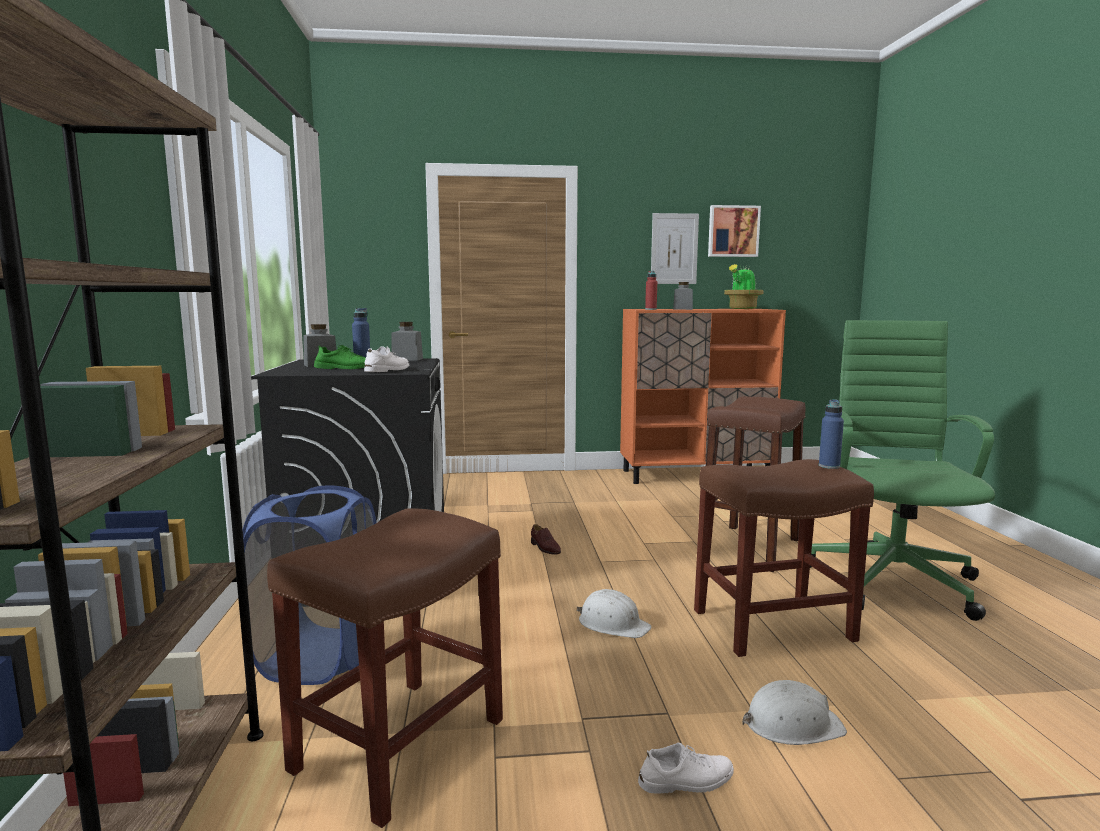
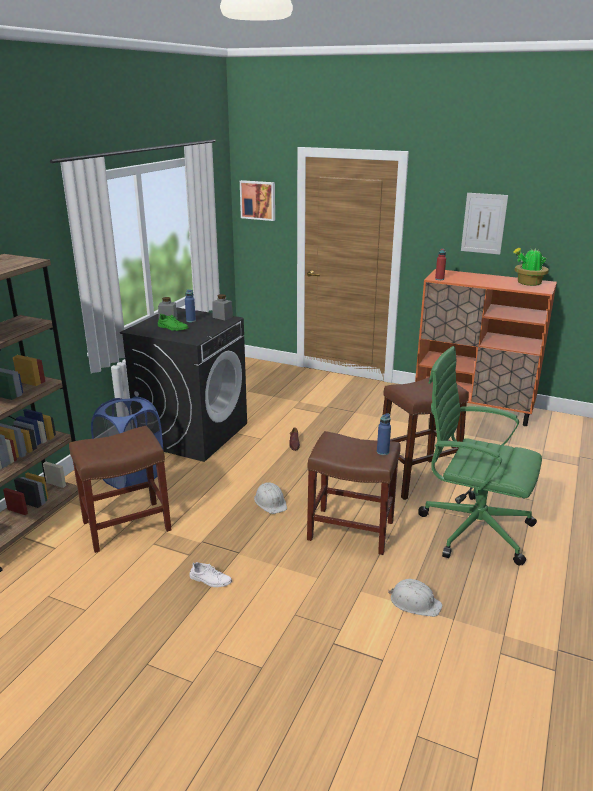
camera: 30 degrees right, 15 degrees up
white shoe [364,346,409,372] -> none
grey jar [673,282,693,310] -> none
picture [708,205,761,257] -> picture moved to [240,180,275,221]
white hard hat [742,680,847,745] -> white hard hat moved to [388,579,442,617]
green office chair [810,320,995,621] -> green office chair turned 105 degrees counterclockwise [418,346,542,565]

